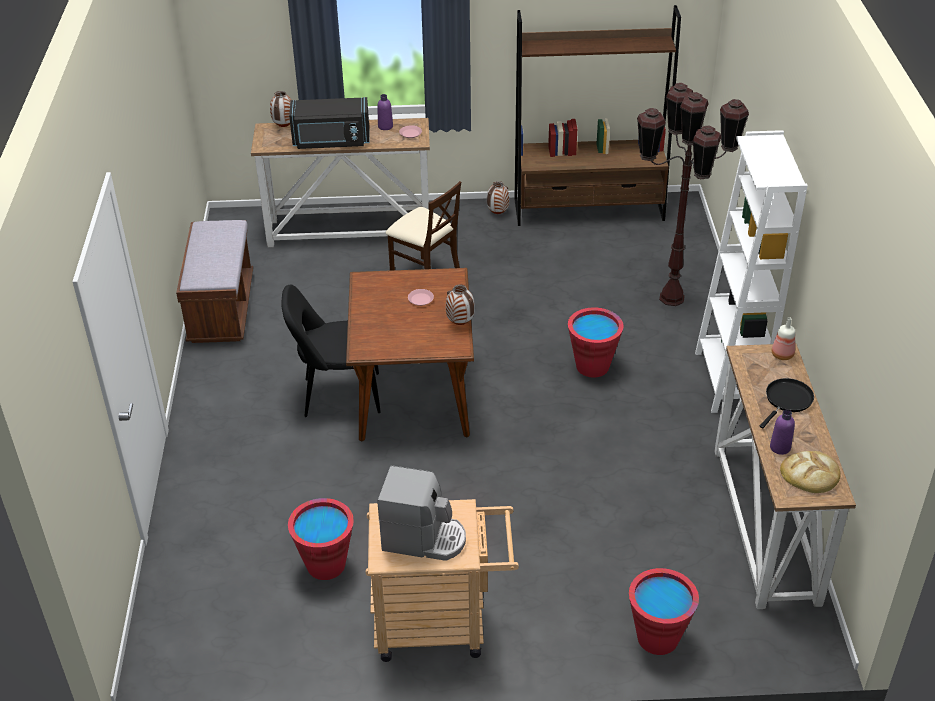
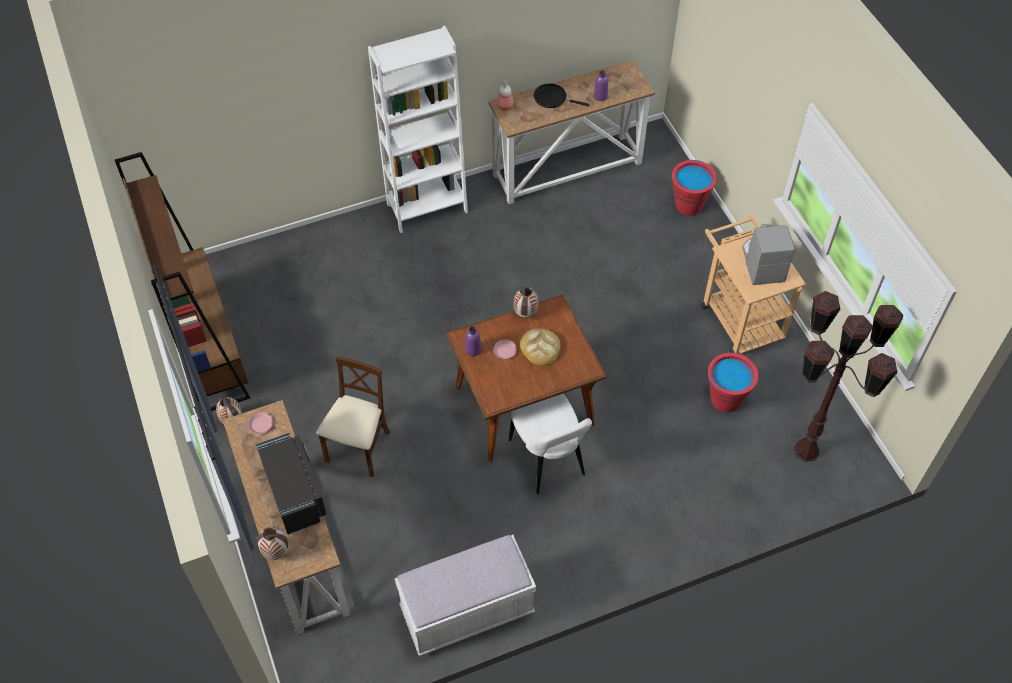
camera: 110 degrees left, 15 degrees up
brown bench [176,220,253,343] -> white bench [395,535,536,656]
black chair [282,285,381,417] -> white chair [509,394,592,494]
purple bottle [377,94,393,130] -> purple bottle moved to [465,327,481,356]
red bucket [568,307,624,378] -> none
brown floor lamp [637,83,749,306] -> brown floor lamp moved to [794,291,903,462]
bread [780,451,840,493] -> bread moved to [520,328,560,366]

